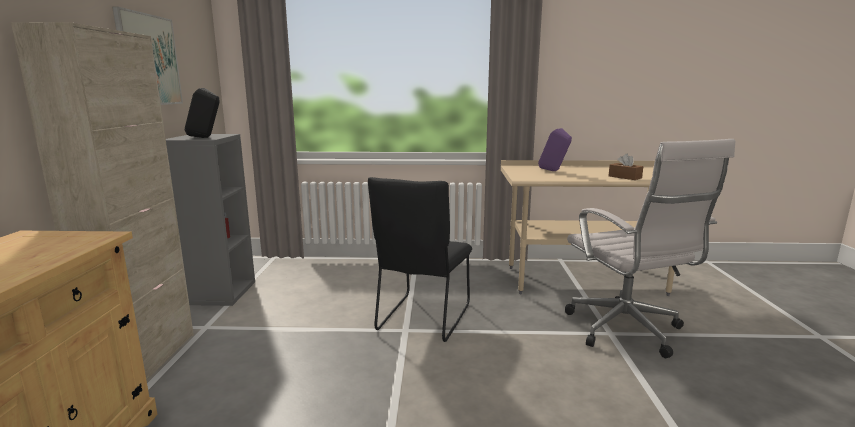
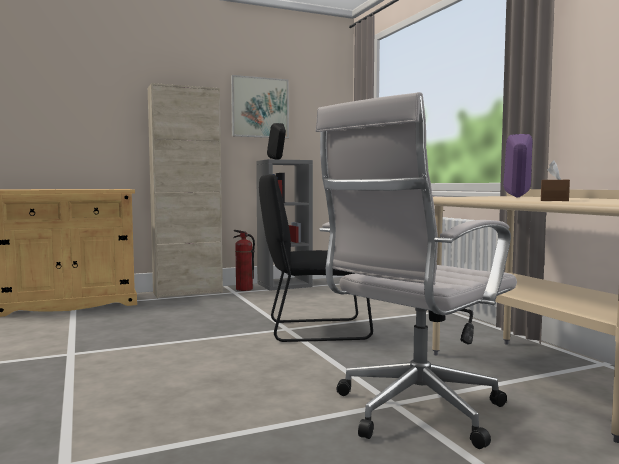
camera: 65 degrees right, 10 degrees down
none -> fire extinguisher [234,230,255,291]

